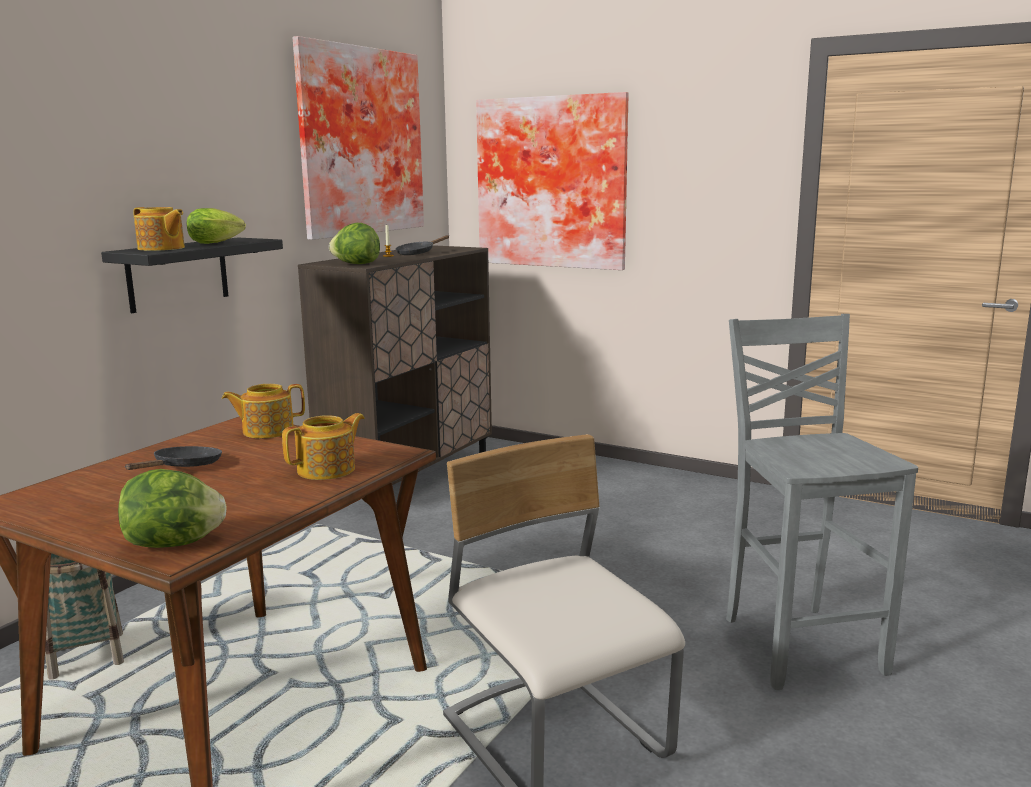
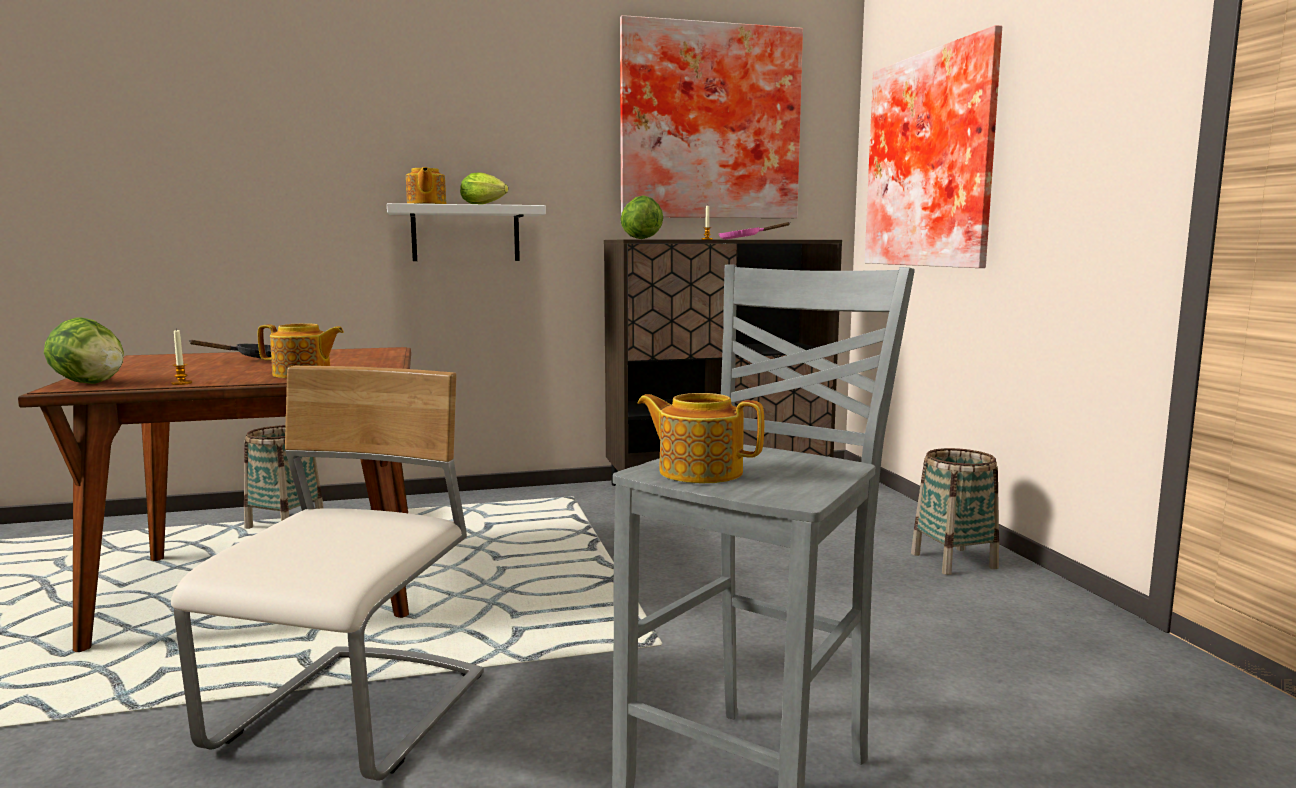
camera: 45 degrees right, 5 degrees down
black shelf [101,238,283,313] -> white shelf [387,203,546,261]
teapot [222,384,305,438] -> teapot moved to [638,393,764,484]
black frying pan [396,235,449,255] -> pink frying pan [719,222,790,239]
none -> candle [171,329,192,385]
none -> basket [911,448,999,575]

